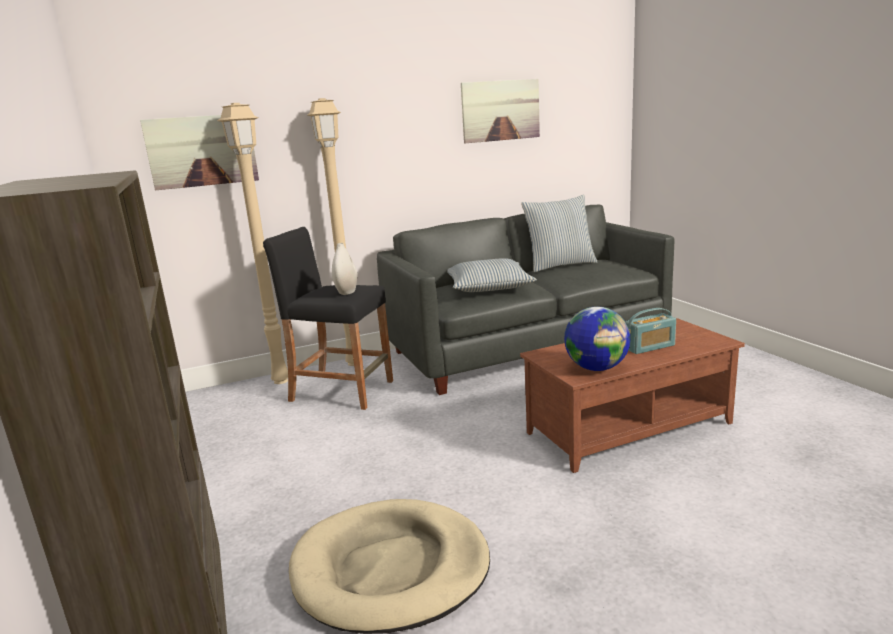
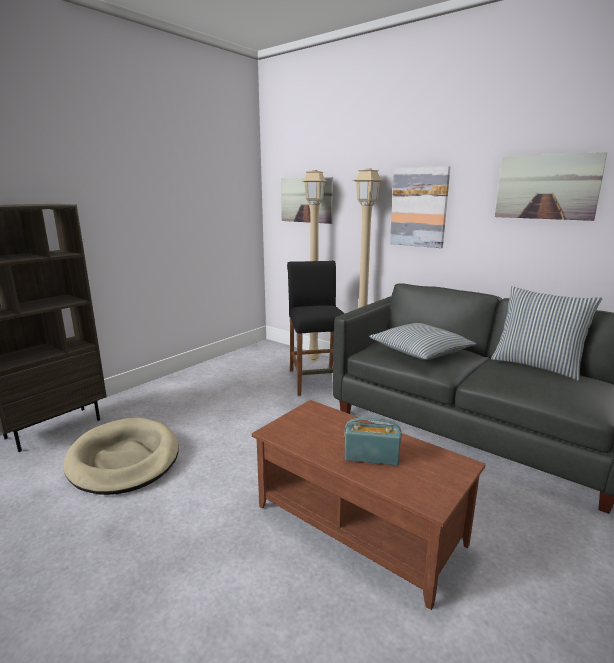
camera: 60 degrees right, 0 degrees up
white vase [332,243,357,295] -> none
globe [564,307,631,371] -> none
radio [625,308,676,354] -> radio turned 150 degrees clockwise [344,417,402,466]
none -> picture [390,166,451,248]

